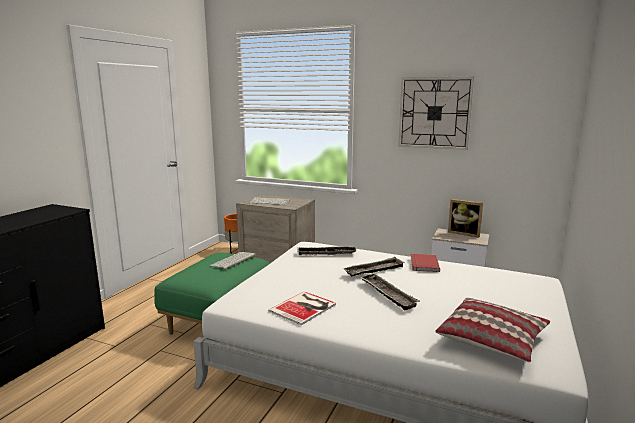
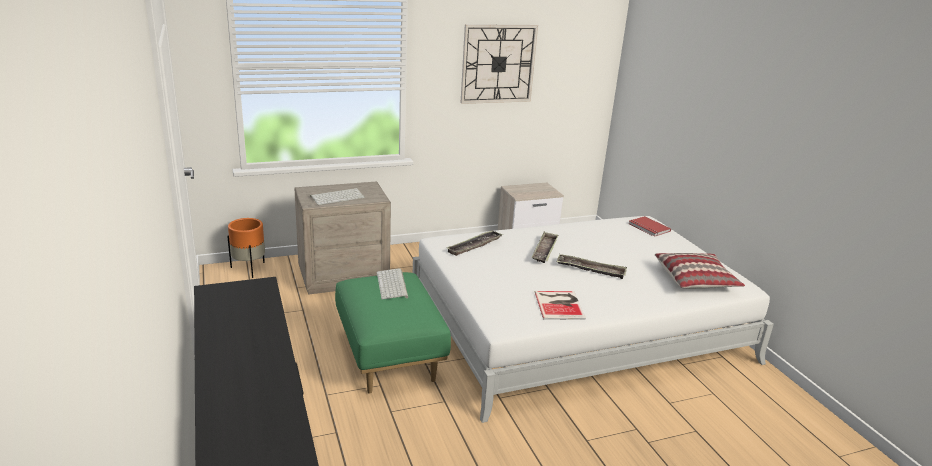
camera: 45 degrees left, 10 degrees up
red book [411,254,440,272] -> red book moved to [629,216,671,237]
picture frame [448,199,483,237] -> none

